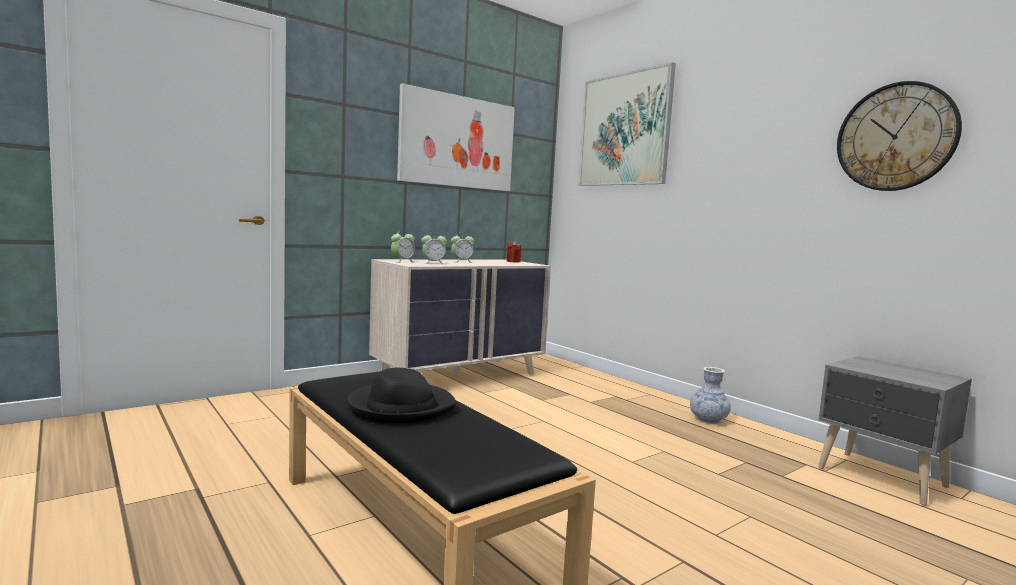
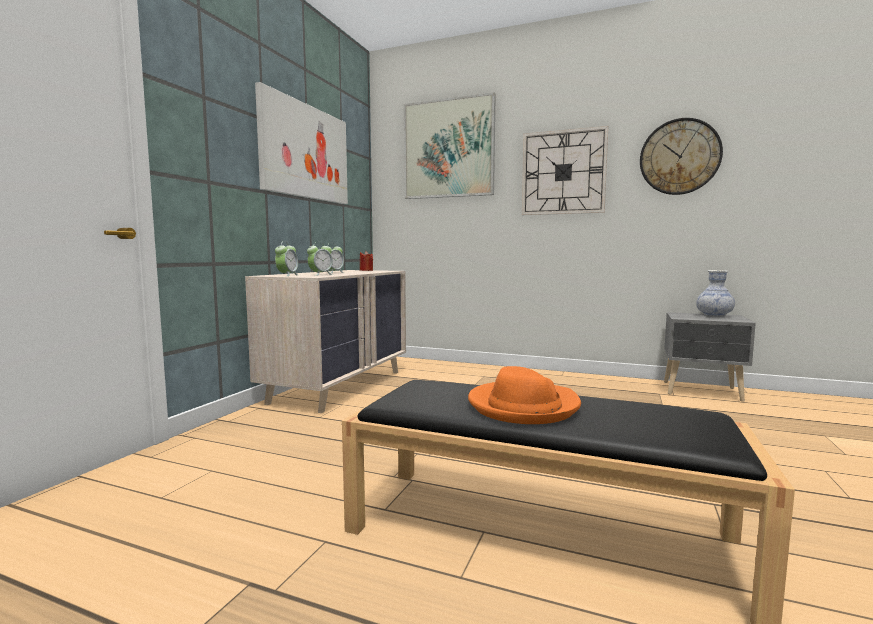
camera: 30 degrees left, 0 degrees up
black hat [347,367,457,423] -> orange hat [468,366,581,424]
vase [690,367,731,423] -> vase moved to [696,270,735,317]
none -> wall clock [522,126,608,215]

